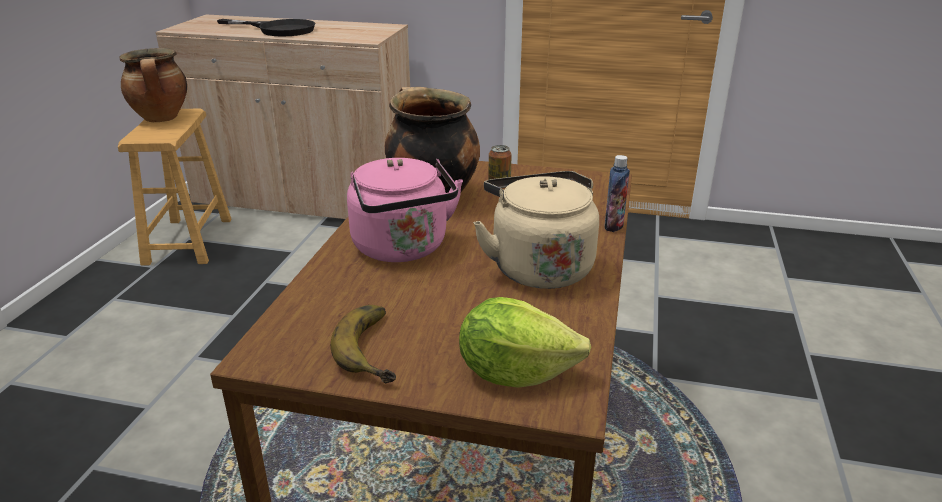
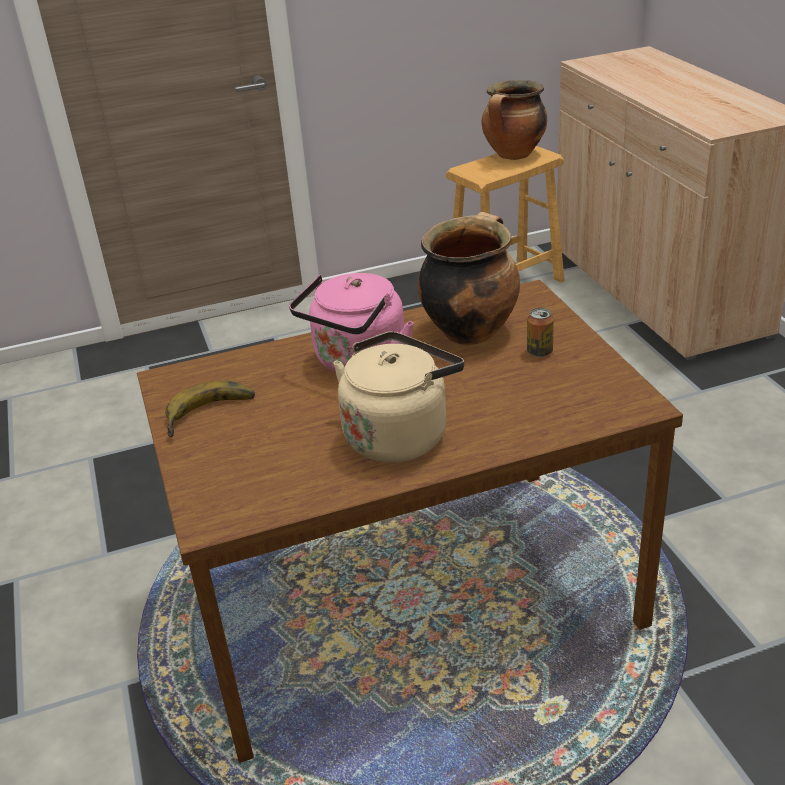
camera: 60 degrees right, 5 degrees up
black frying pan [217,19,315,37] -> none
lettuce [459,297,591,388] -> none
bottle [604,155,630,232] -> none

